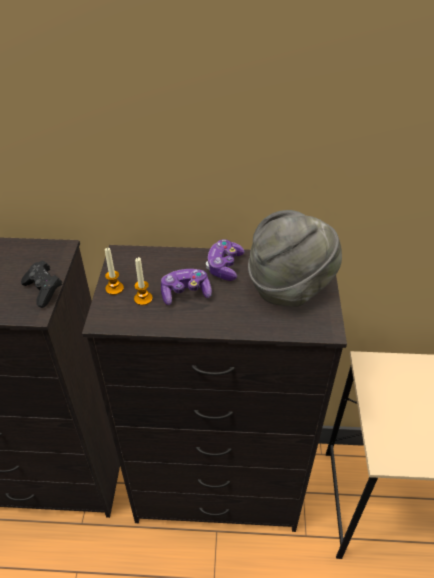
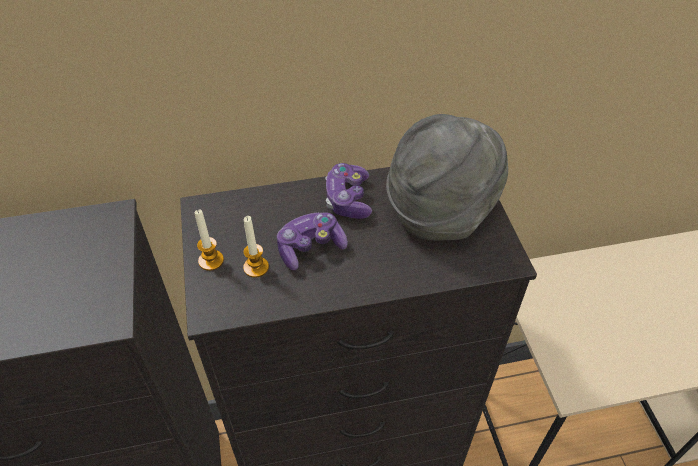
camera: 15 degrees left, 5 degrees up
black game controller [21,260,62,308] -> none

